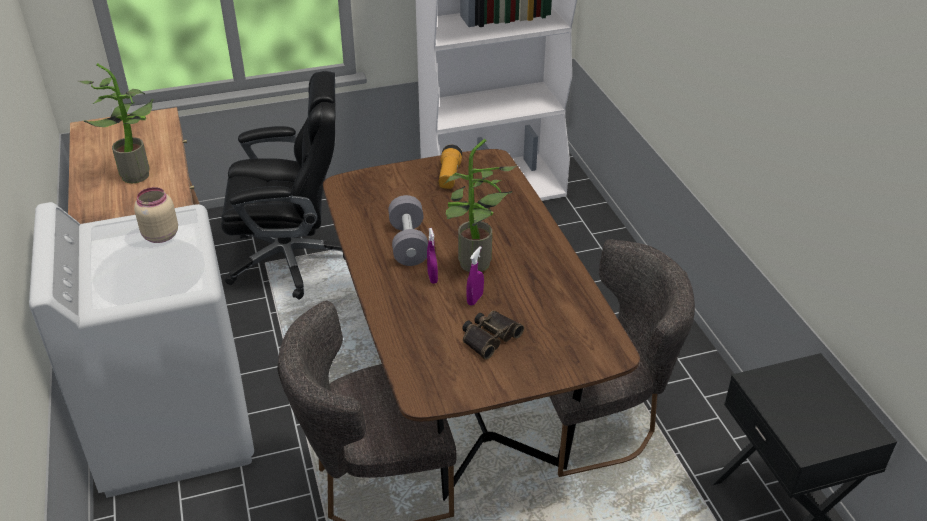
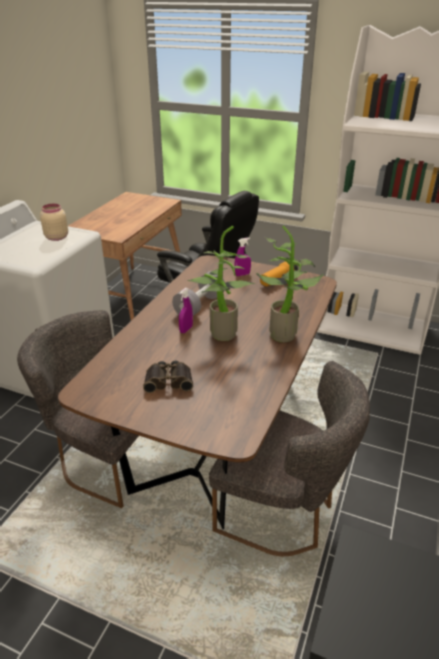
camera: 40 degrees right, 5 degrees down
potted plant [79,63,153,183] -> potted plant moved to [256,226,324,342]
purple spray bottle [467,246,484,306] -> purple spray bottle moved to [234,237,251,276]

